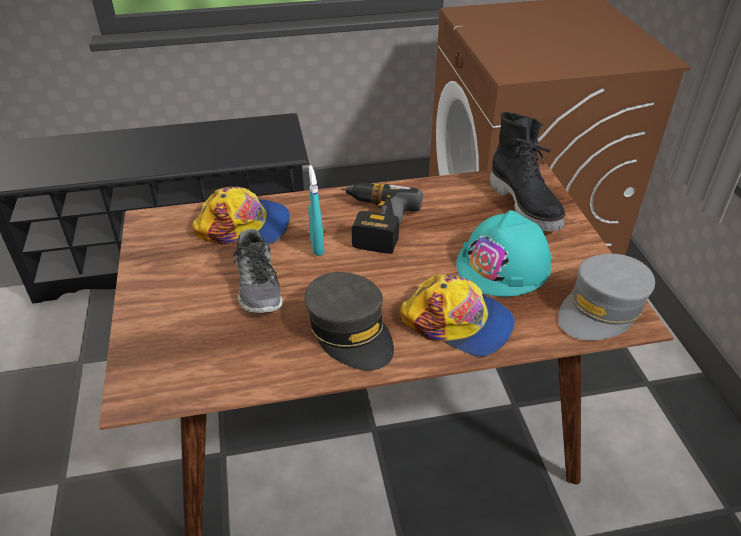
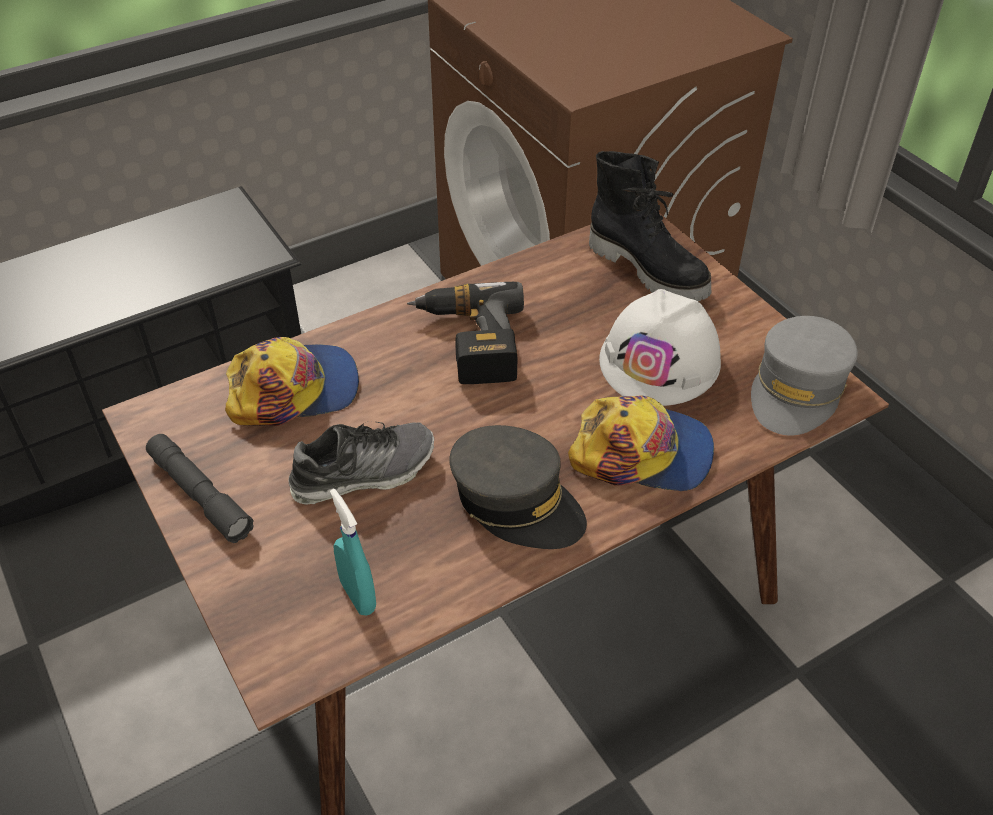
camera: 20 degrees left, 5 degrees up
shoe [233,229,282,313] -> shoe turned 75 degrees counterclockwise [288,422,434,505]
turquoise spray bottle [308,165,324,256] -> turquoise spray bottle moved to [330,489,376,616]
turquoise hard hat [456,210,552,297] -> white hard hat [599,289,721,406]
none -> grey flashlight [146,434,254,543]

